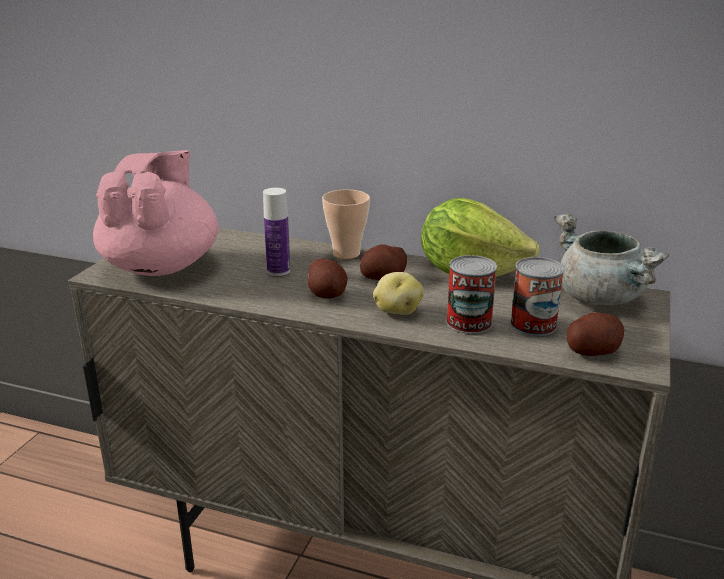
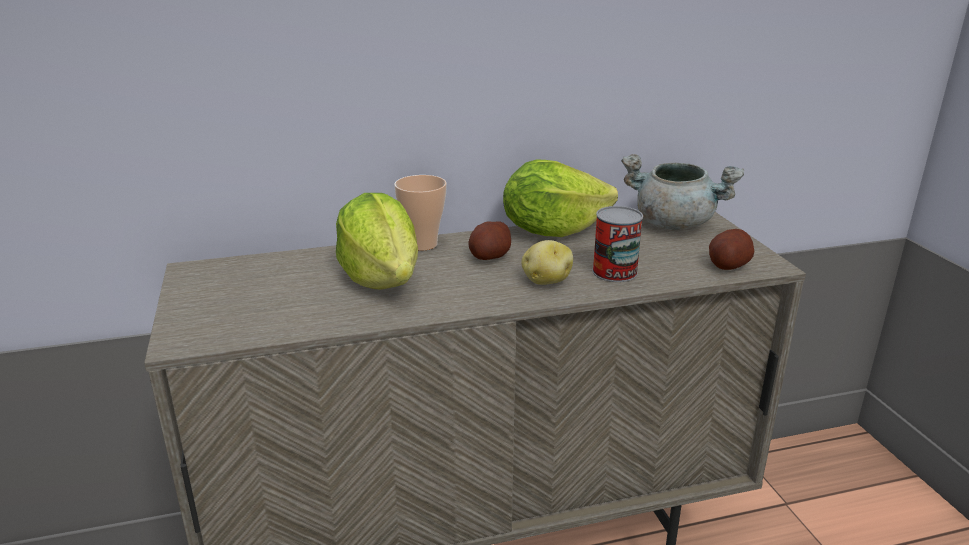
camera: 35 degrees left, 0 degrees up
pink teapot [93,150,218,276] -> none
bottle [263,188,290,276] -> lettuce [336,193,418,290]
potato [308,259,348,299] -> none
can [510,257,564,336] -> none

